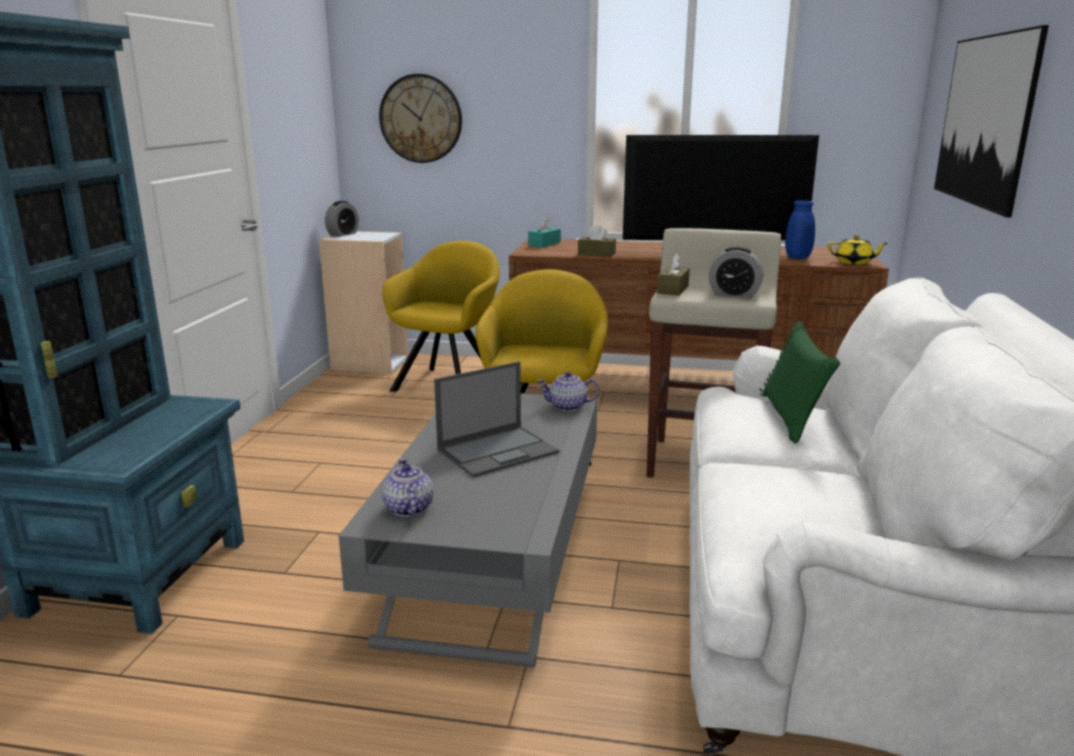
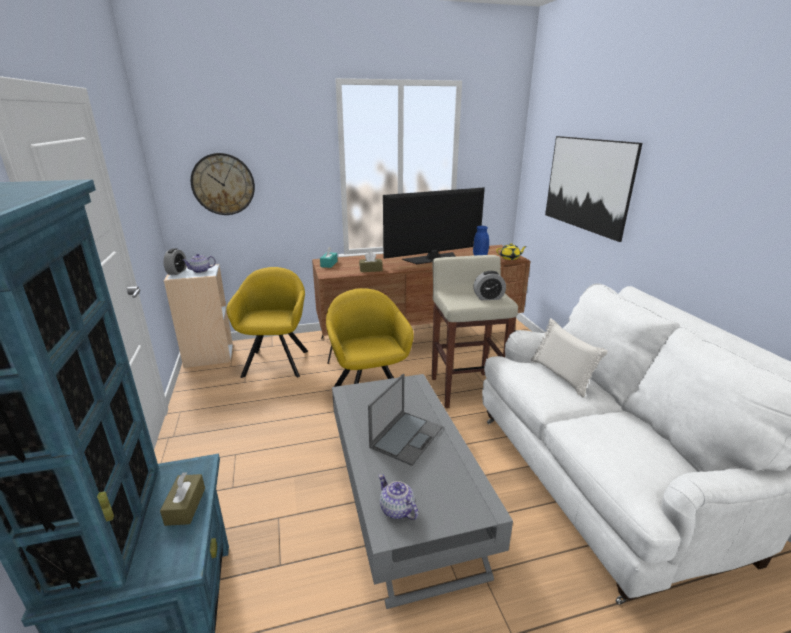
camera: 25 degrees left, 5 degrees up
teapot [537,371,600,411] -> teapot moved to [182,254,216,273]
brown tissue box [657,253,690,296] -> brown tissue box moved to [160,472,205,526]
green pillow [759,321,840,444] -> white pillow [531,318,608,398]

